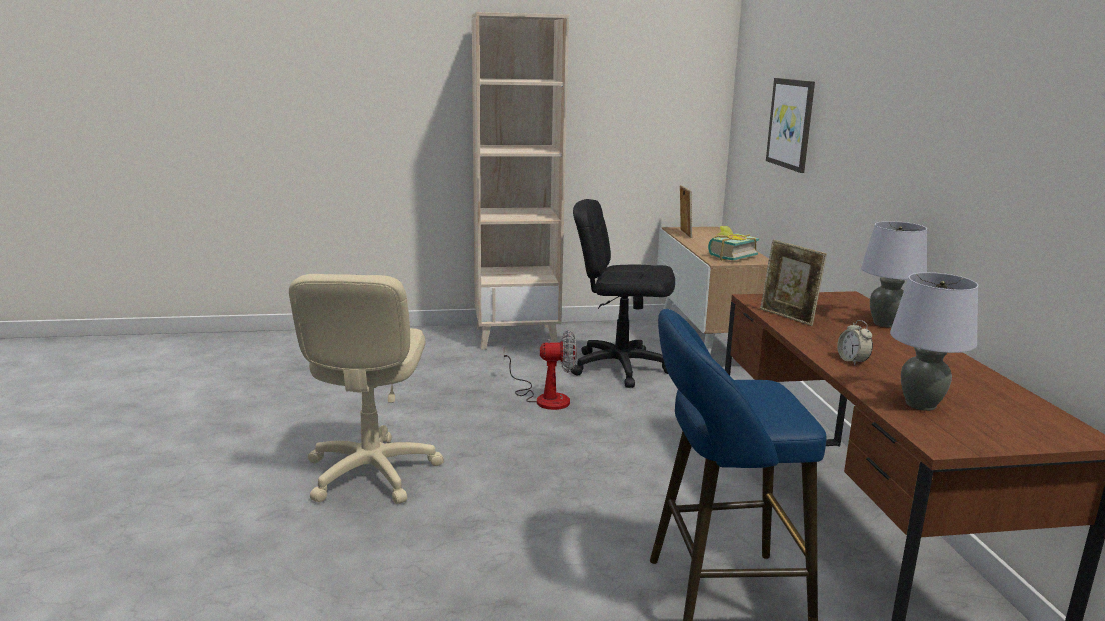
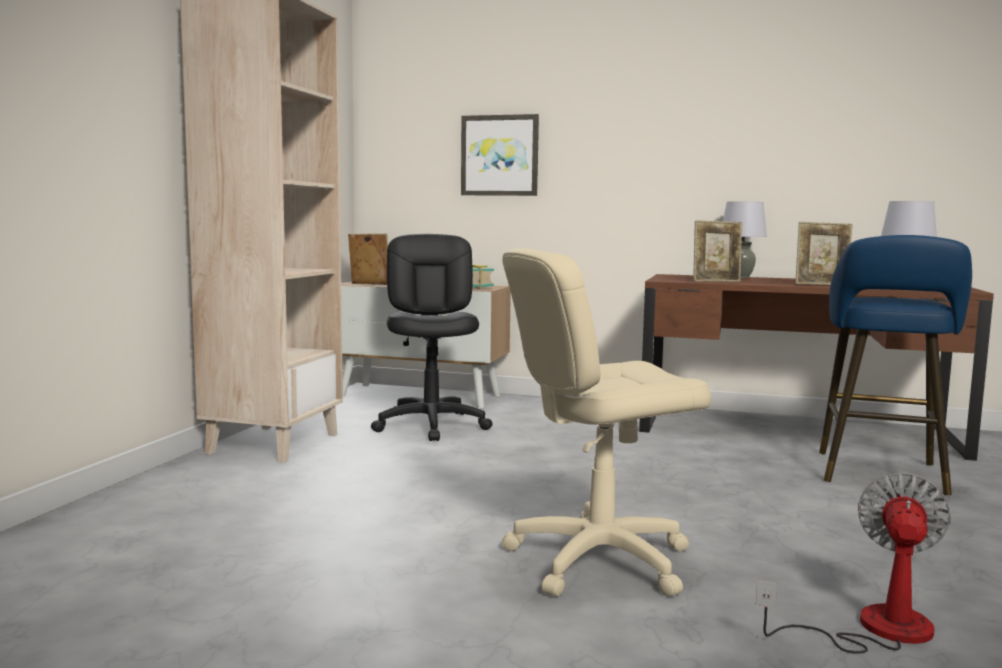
camera: 65 degrees left, 10 degrees down
beige office chair [289,274,444,504] -> beige office chair turned 135 degrees clockwise [501,248,711,596]
fan [504,331,576,410] -> fan moved to [756,472,951,654]
black office chair [571,199,675,388] -> black office chair turned 135 degrees clockwise [371,234,493,441]
alarm clock [837,320,873,365] -> picture frame [795,222,853,285]

